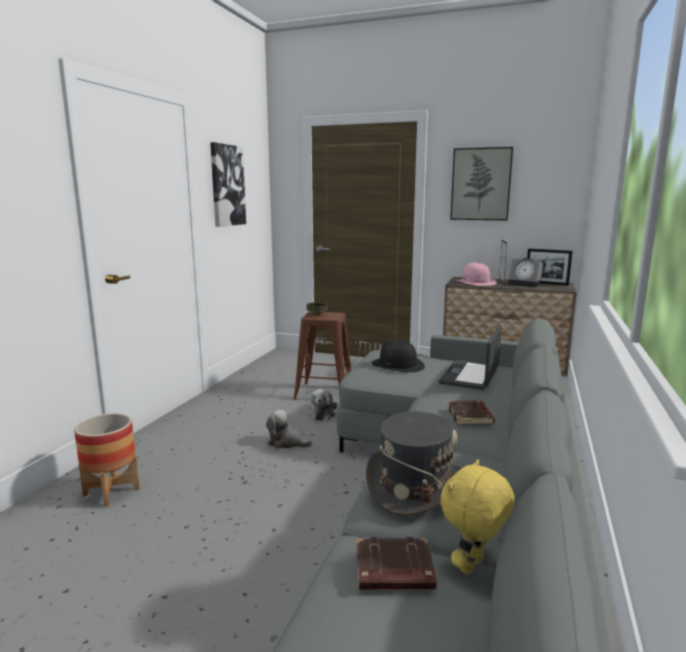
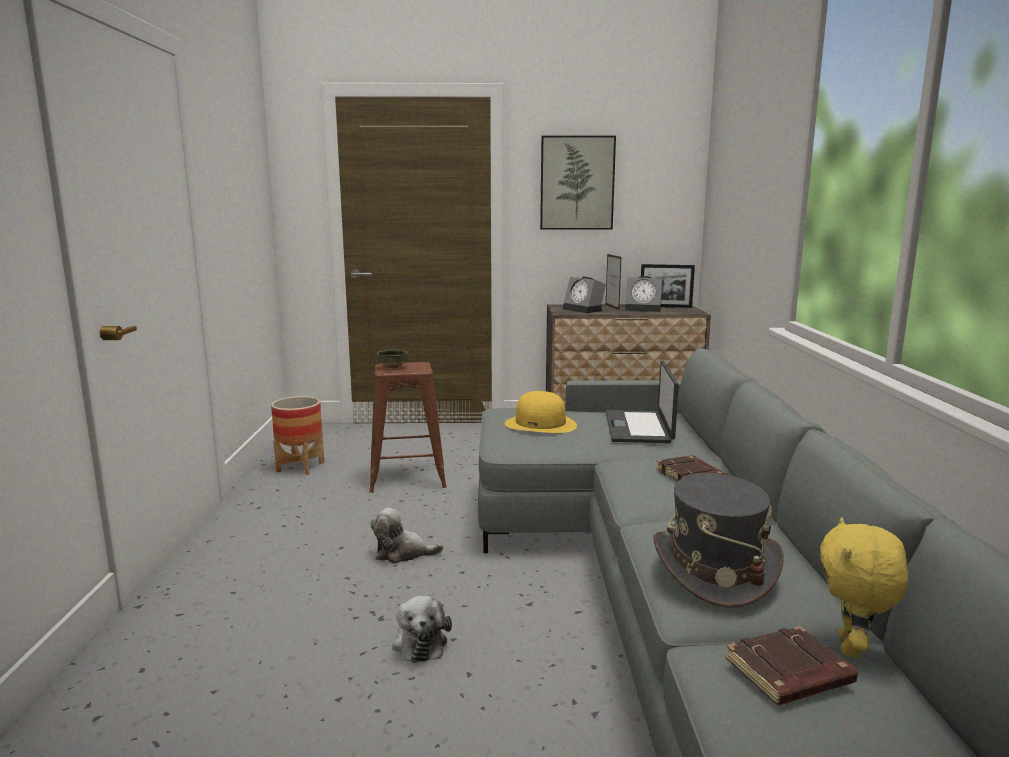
camera: 20 degrees left, 0 degrees up
planter [74,413,140,507] -> planter moved to [271,396,324,475]
picture [210,142,246,227] -> none
plush toy [309,389,337,421] -> plush toy moved to [392,596,452,663]
black hat [372,340,425,373] -> yellow hat [505,391,577,433]
pink hat [456,263,497,286] -> alarm clock [563,276,606,313]

